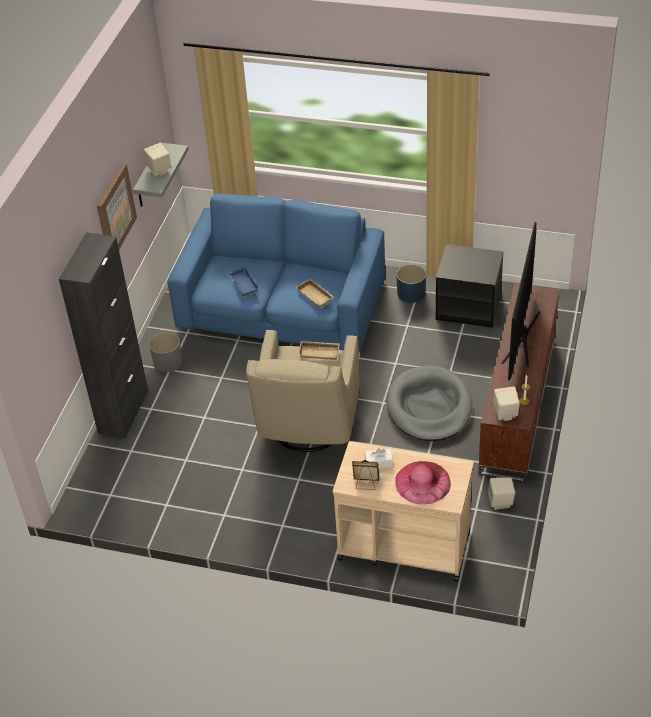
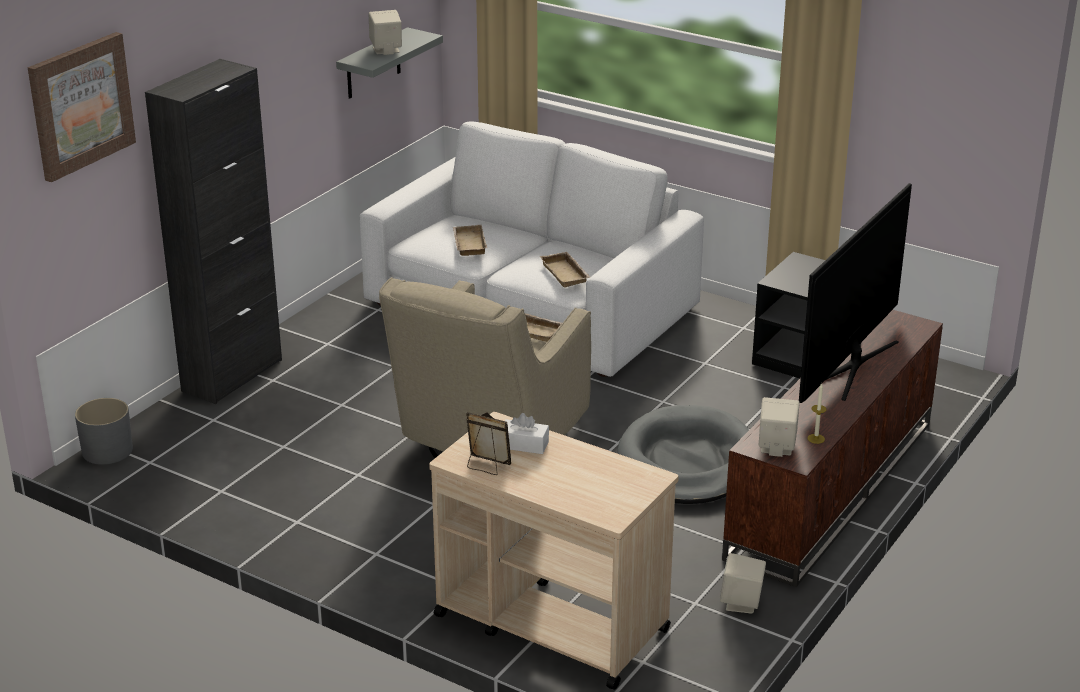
camera: 15 degrees right, 15 degrees down
picture [97,163,137,249] -> picture moved to [28,32,136,182]
grey planter [149,332,182,372] -> grey planter moved to [75,398,133,465]
blue sofa [168,194,385,353] -> white sofa [359,121,704,377]
blue tray [228,267,259,296] -> beige tray [453,225,487,256]
pink hat [395,461,451,504] -> none
blue planter [396,264,426,303] -> none

